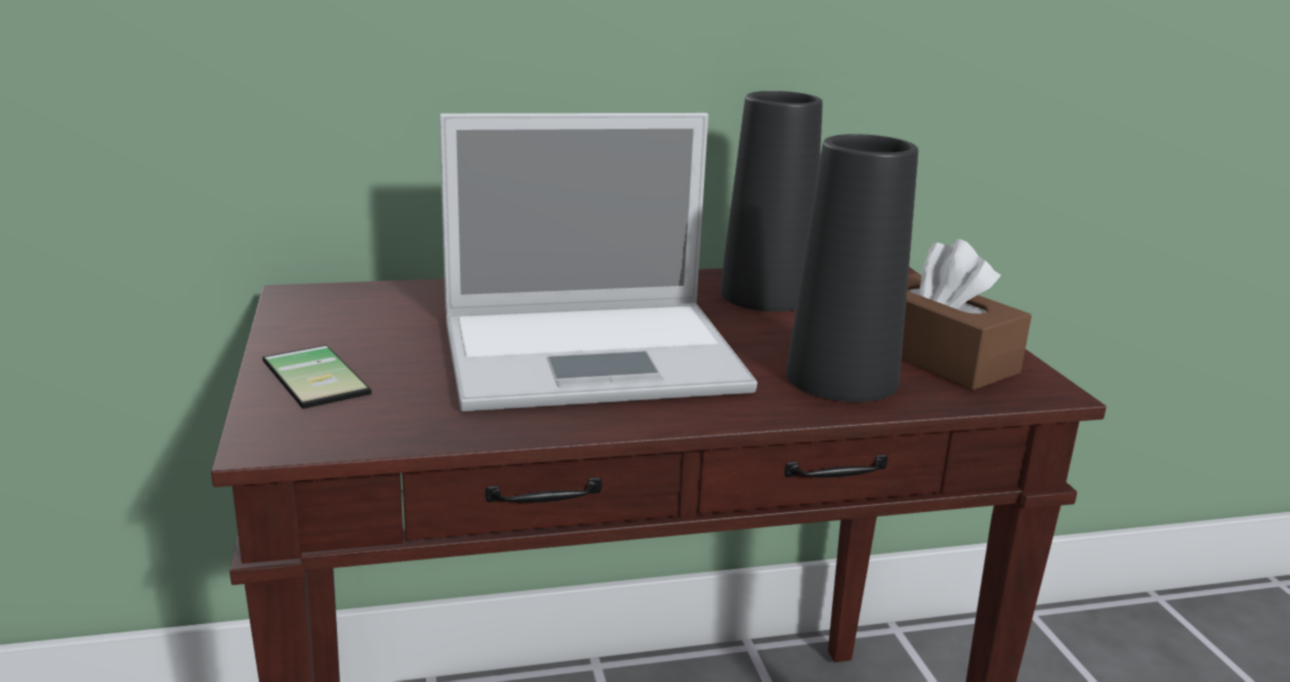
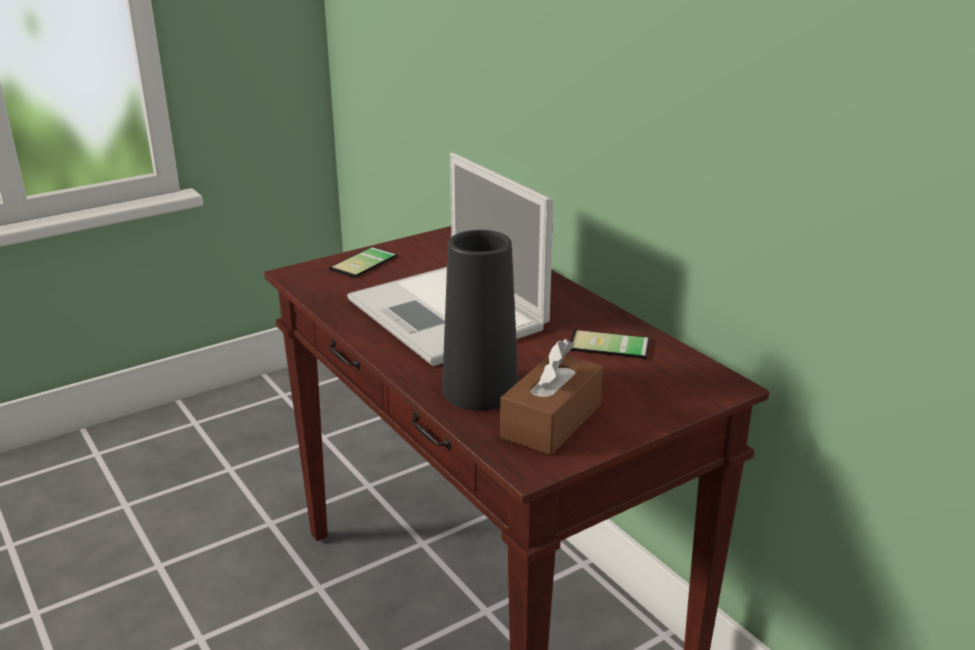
camera: 70 degrees right, 5 degrees up
black vase [720,91,823,312] -> phone [570,329,650,359]

